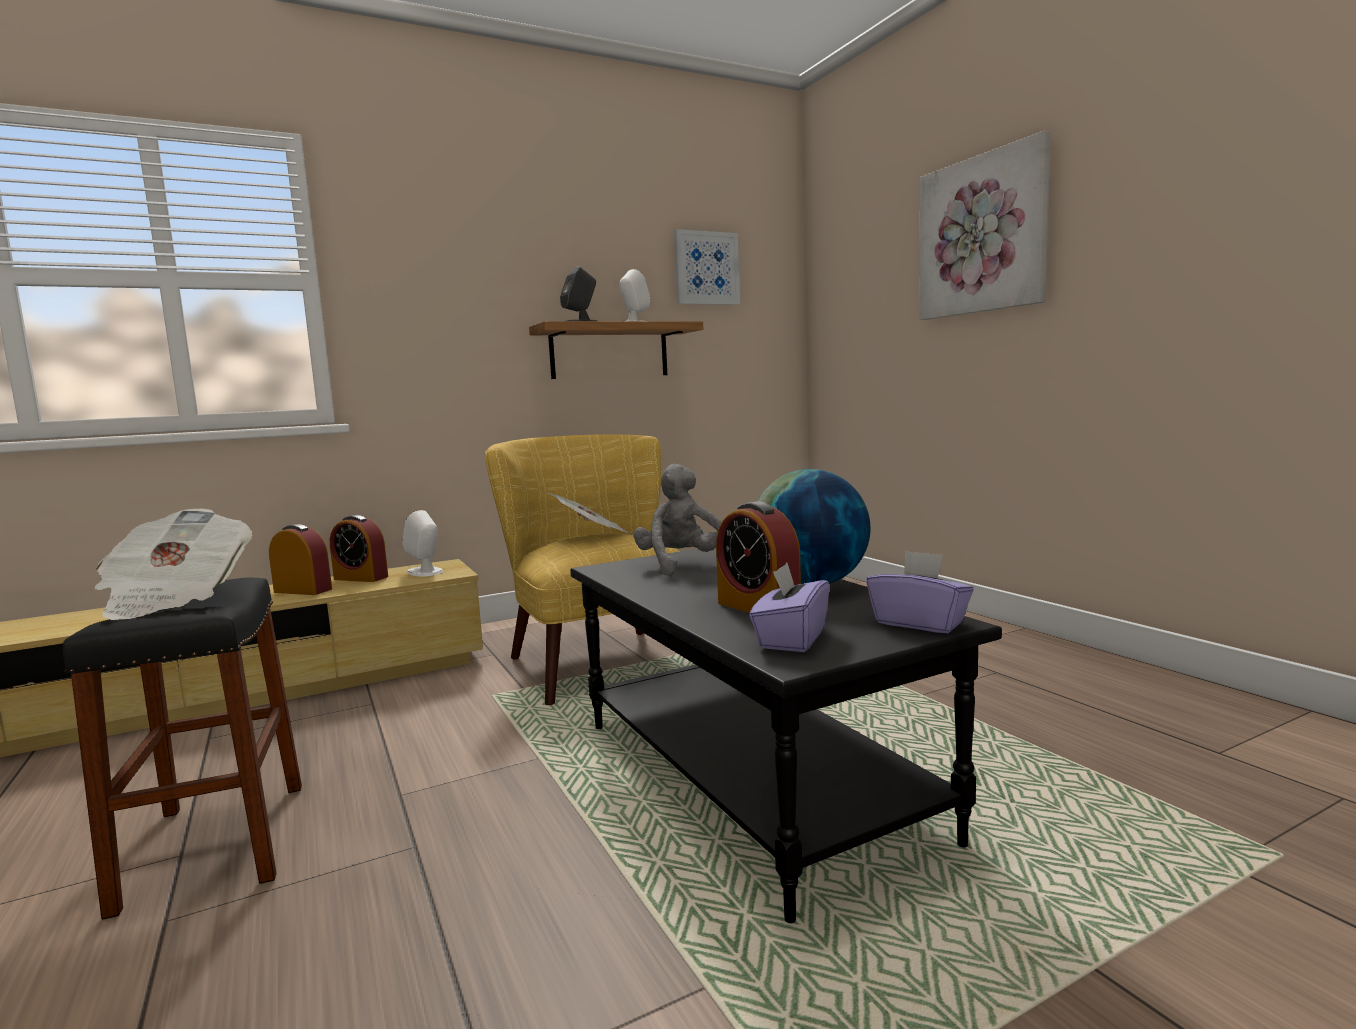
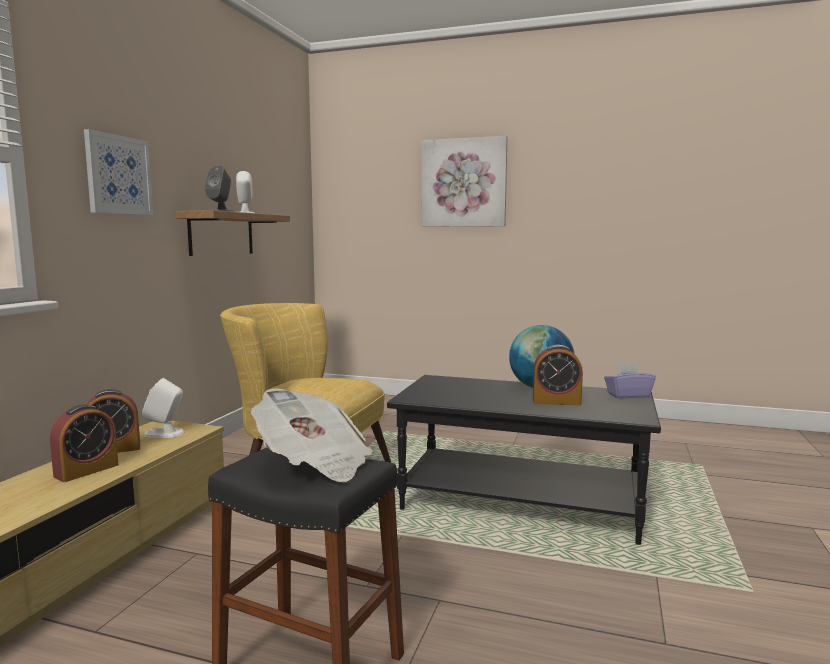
camera: 45 degrees left, 0 degrees up
alarm clock [269,524,332,595] -> alarm clock turned 150 degrees clockwise [50,404,118,482]
newspaper [546,492,634,535] -> none
grey plush toy [634,464,722,576] -> none
picture [674,229,740,305] -> picture moved to [84,129,153,215]
purple tissue box [749,563,830,652] -> none

